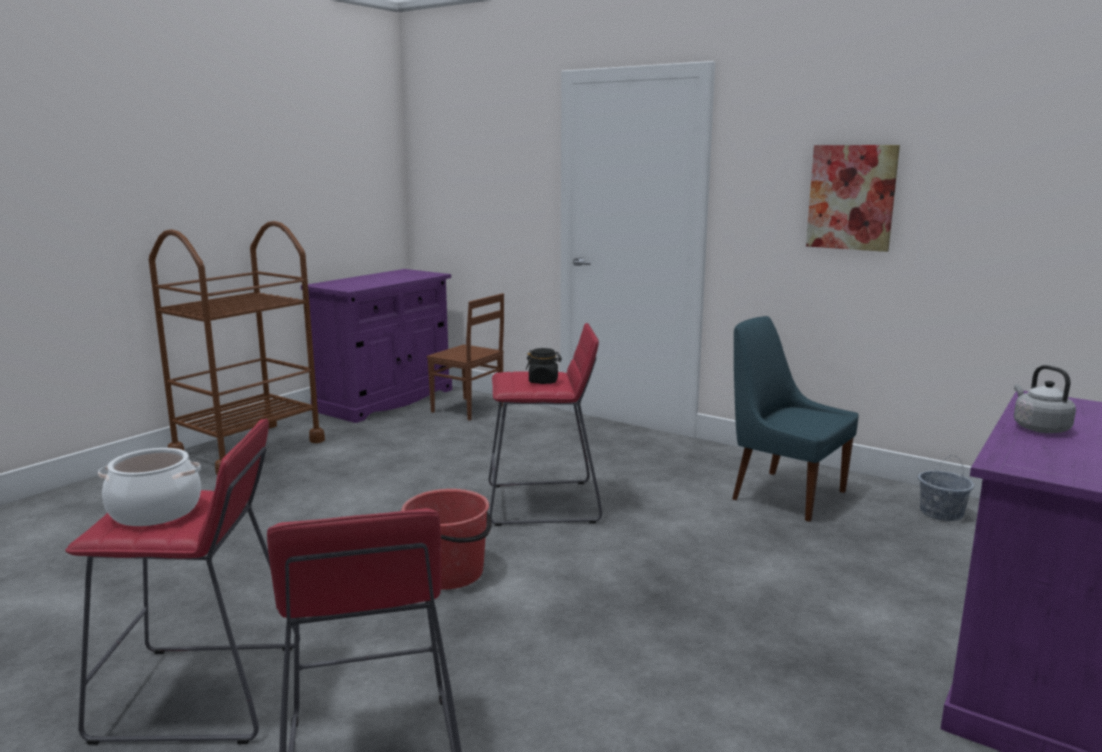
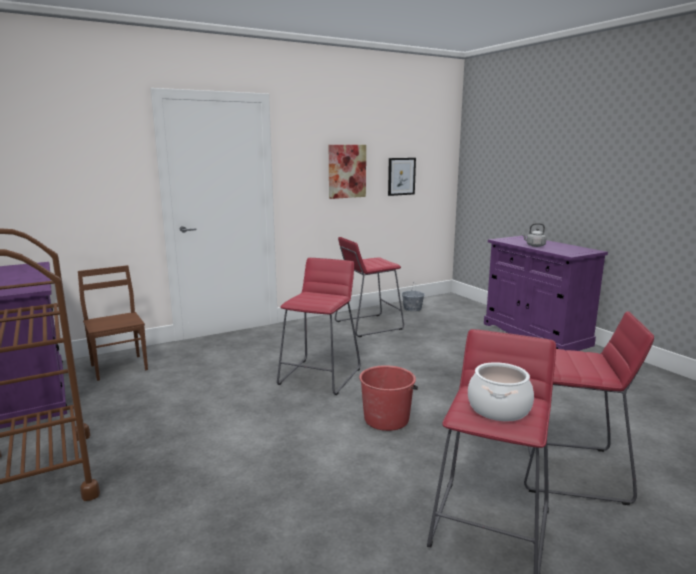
camera: 65 degrees left, 0 degrees up
brown chair [427,293,504,421] -> brown chair turned 90 degrees counterclockwise [78,265,148,381]
black jar [526,348,562,384] -> none
blue chair [732,316,859,522] -> red stool [335,237,404,337]
none -> picture [388,158,416,196]

